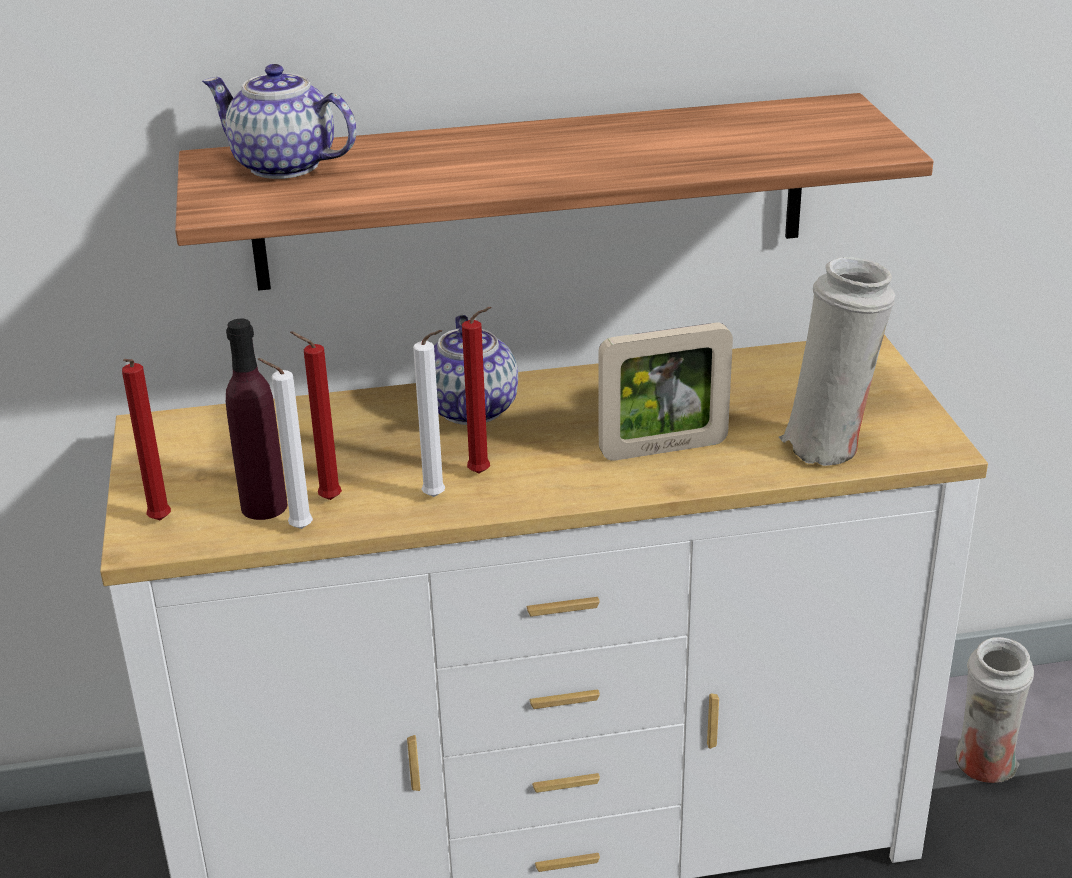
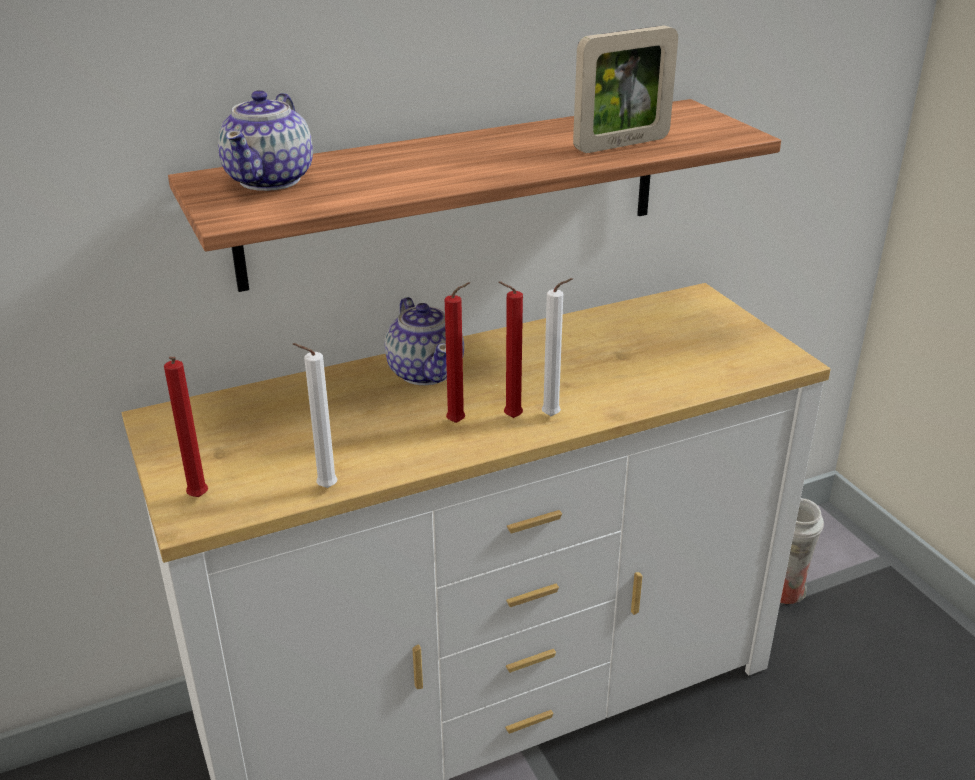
camera: 15 degrees left, 0 degrees up
teapot [202,64,357,179] -> teapot turned 90 degrees counterclockwise [218,90,313,191]
purple bottle [226,319,287,520] -> none
red candle [290,331,342,500] -> red candle moved to [498,282,523,418]
white candle [413,330,446,497] -> white candle moved to [542,278,573,416]
picture frame [598,323,733,461] -> picture frame moved to [573,26,678,153]
white vase [779,257,895,466] -> none

